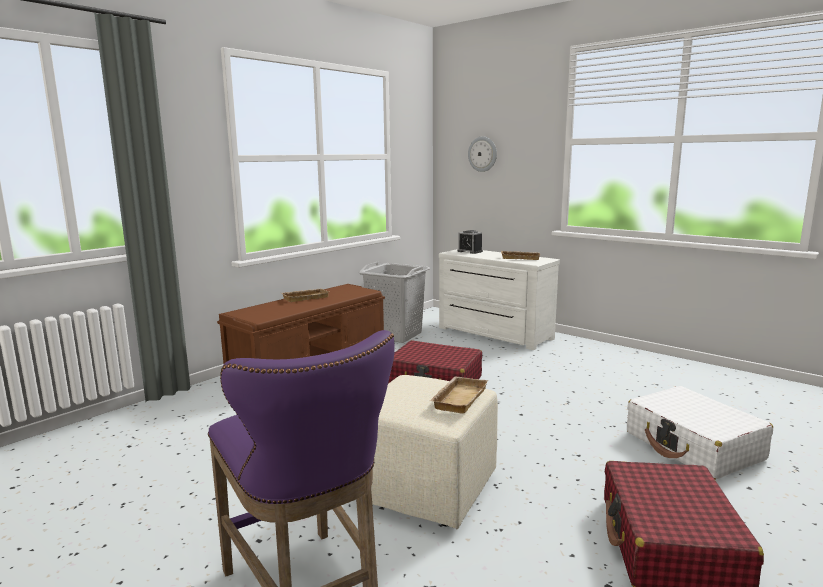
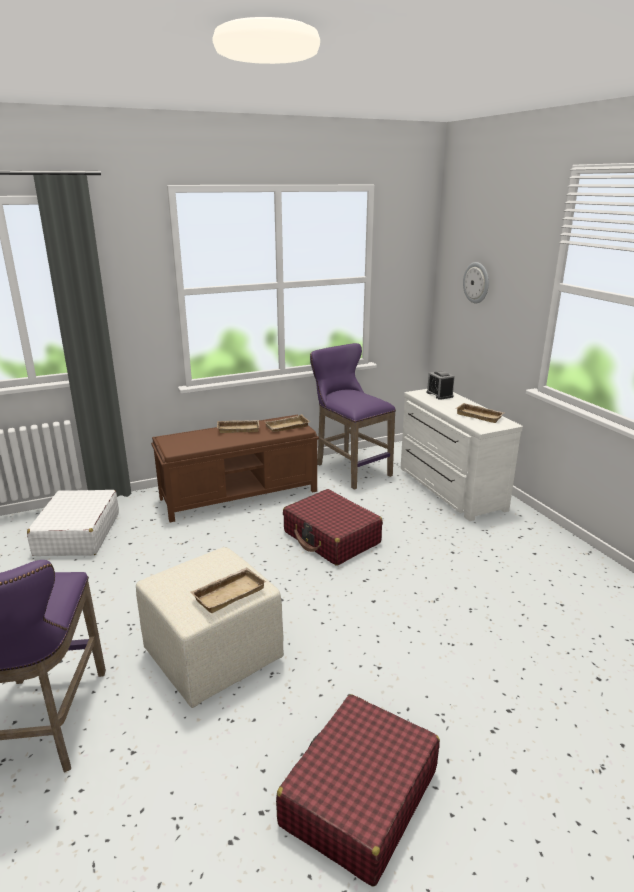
camera: 25 degrees right, 10 degrees up
grey laundry basket [358,262,430,343] -> purple stool [310,343,396,490]
white suitcase [627,386,773,480] -> white suitcase moved to [27,490,119,556]
none -> beige tray [265,414,310,432]

